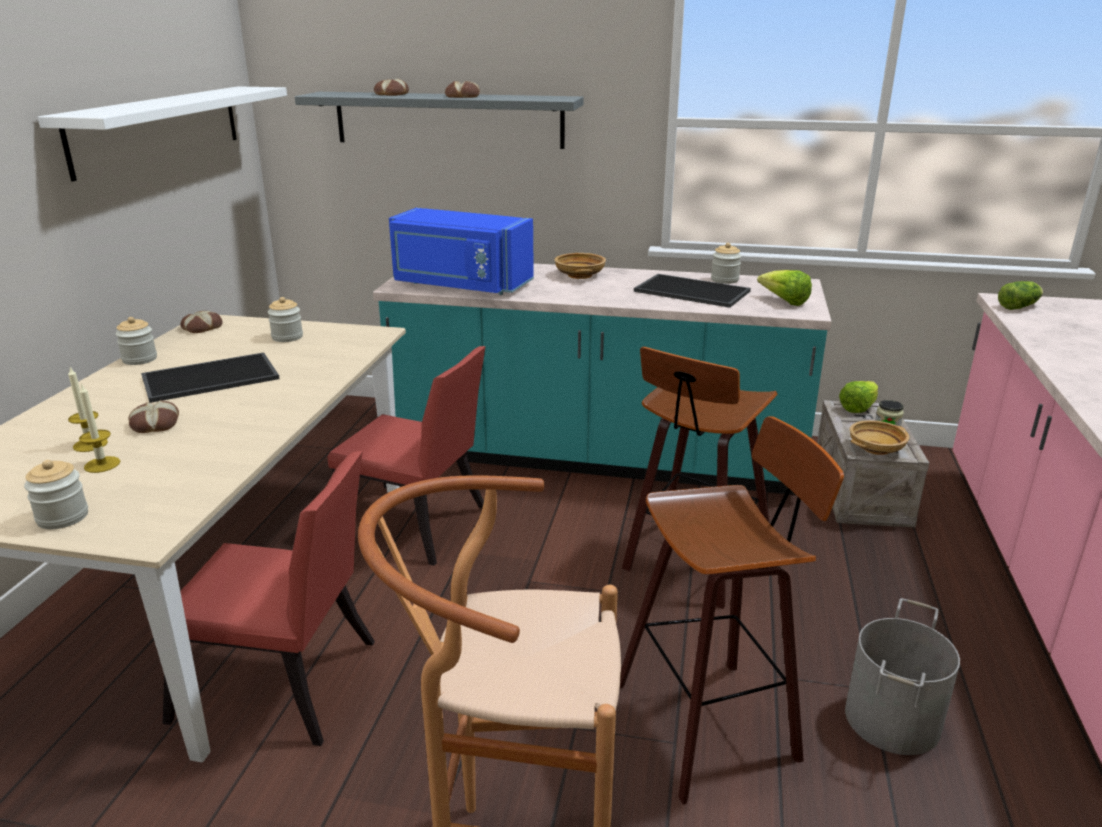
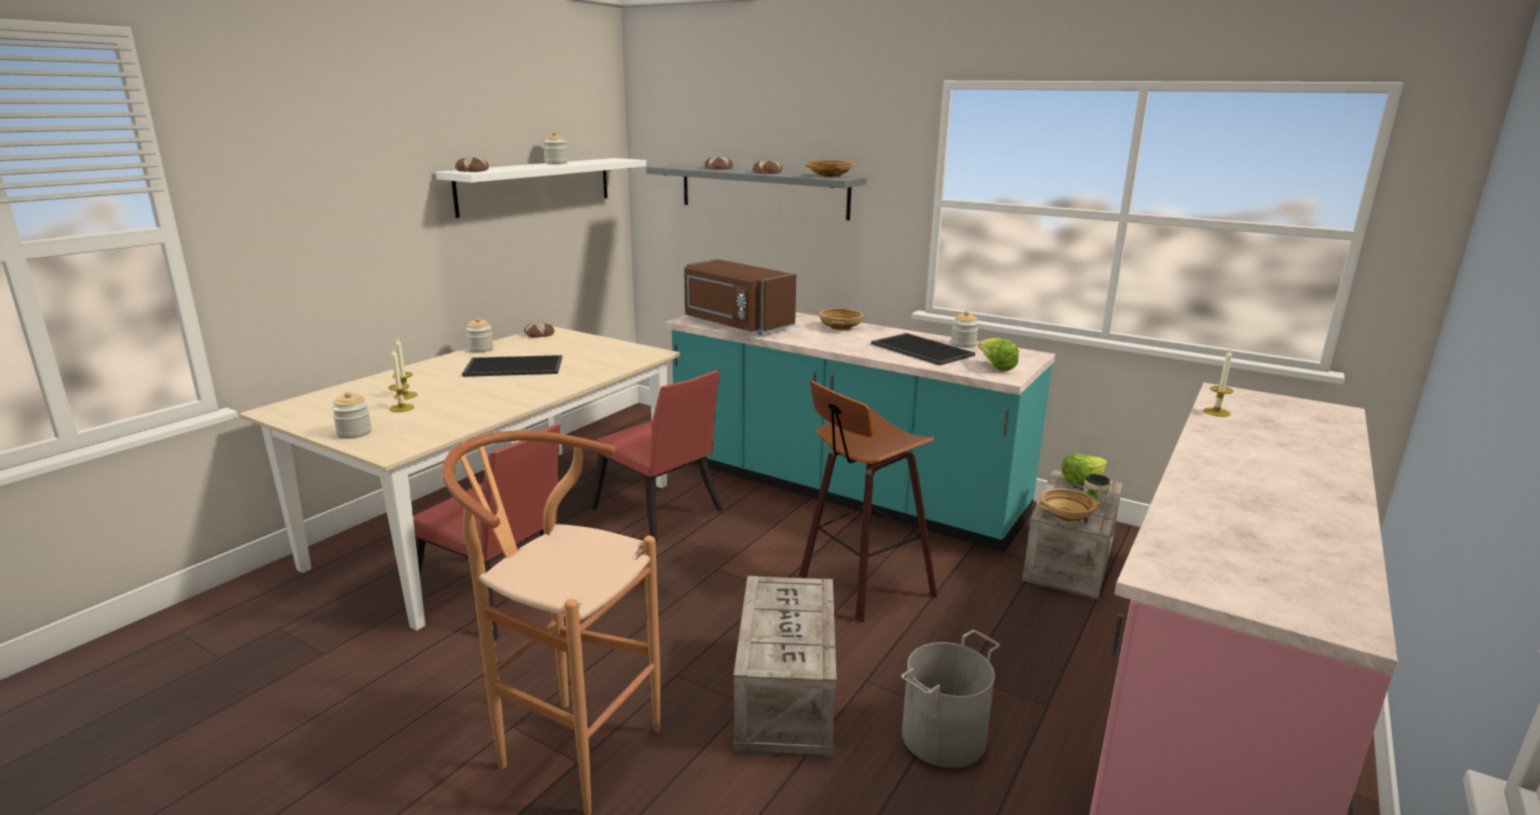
camera: 20 degrees right, 5 degrees down
bread [128,400,179,433] -> bread moved to [455,157,489,172]
jar [268,297,303,342] -> jar moved to [543,131,568,164]
blue microwave [389,208,534,295] -> brown microwave [684,259,796,334]
stool [620,416,844,805] -> crate [733,576,837,758]
lettuce [998,281,1043,310] -> none
none -> beige bowl [805,160,855,178]
none -> candle [1203,348,1233,417]

